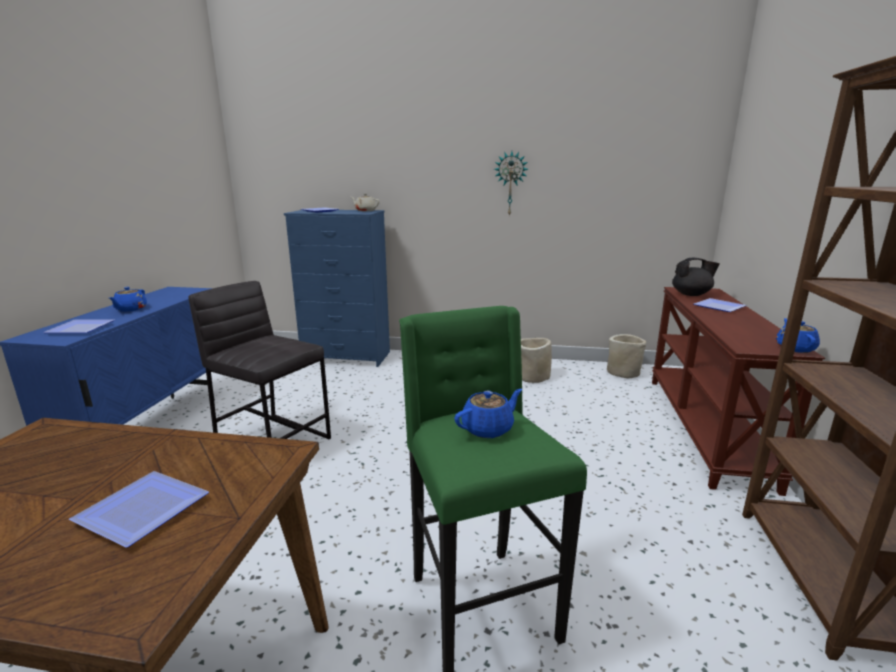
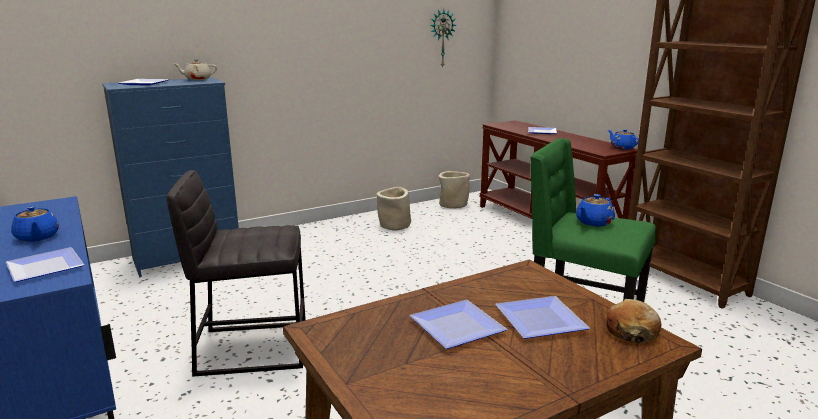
camera: 40 degrees left, 0 degrees up
blue teapot [454,389,522,438] -> blue teapot turned 150 degrees counterclockwise [576,194,615,227]
wall clock [494,152,528,217] -> wall clock moved to [430,10,456,68]
black teapot [672,258,720,296] -> none
none -> plate [410,300,507,349]
none -> bread [606,299,661,343]

